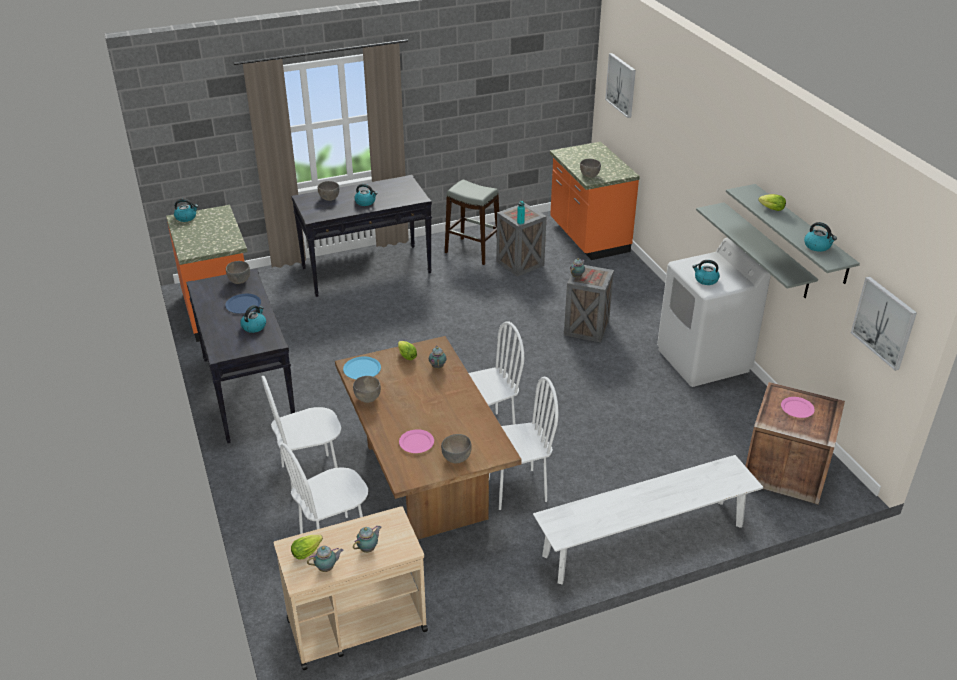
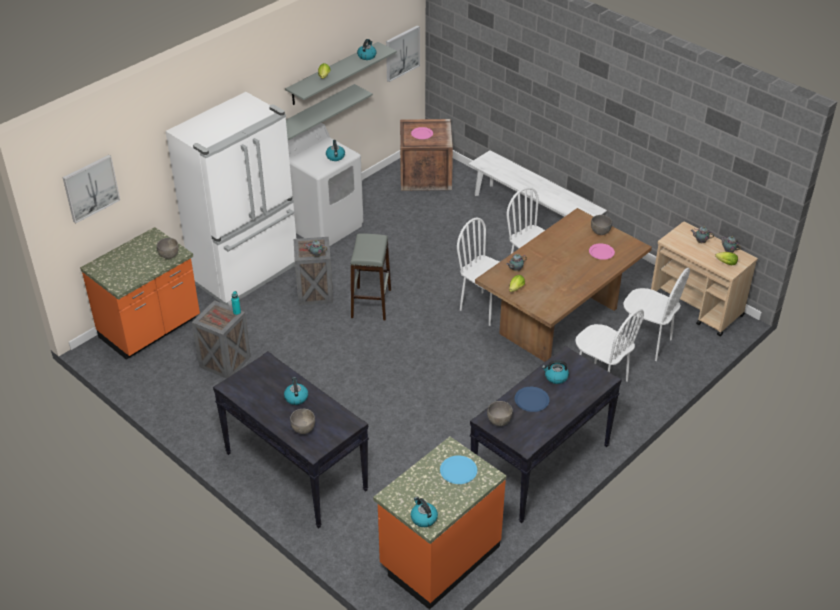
camera: 115 degrees left, 5 degrees up
blue plate [343,356,381,379] -> blue plate moved to [440,456,477,484]
grey bowl [353,376,381,403] -> none
grey stool [445,180,499,265] -> grey stool moved to [351,234,391,320]
none -> white fridge [166,92,296,307]

